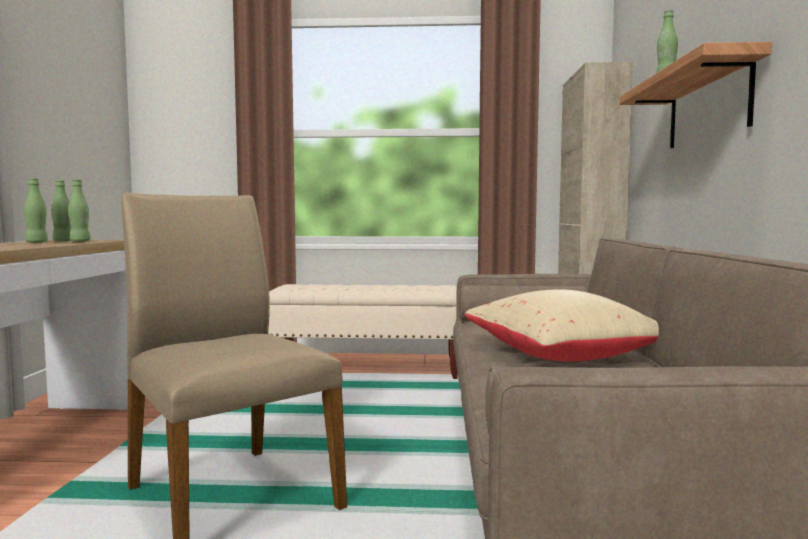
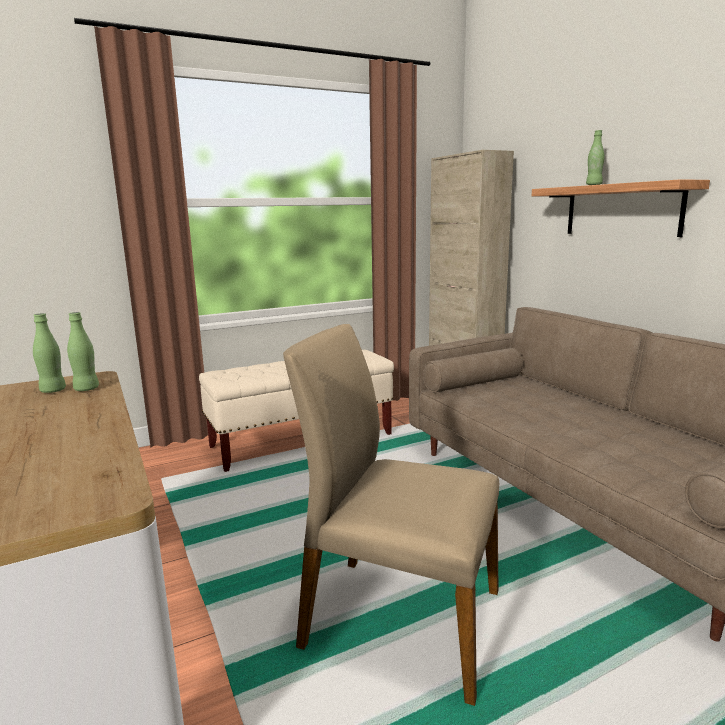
camera: 30 degrees left, 10 degrees up
green bottle [24,178,48,243] -> none
beige pillow [465,289,659,361] -> none

